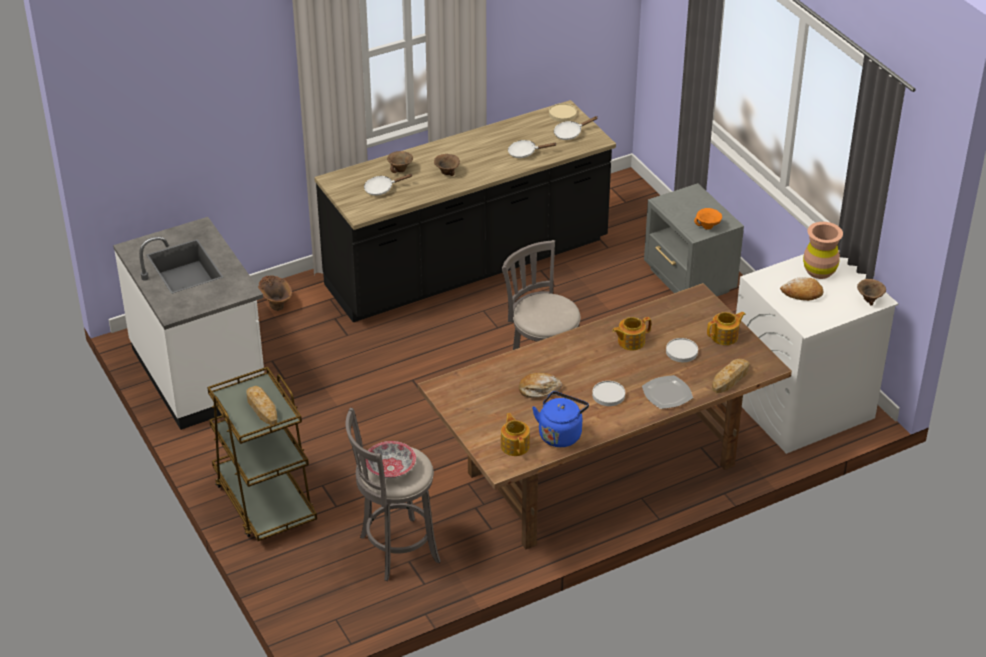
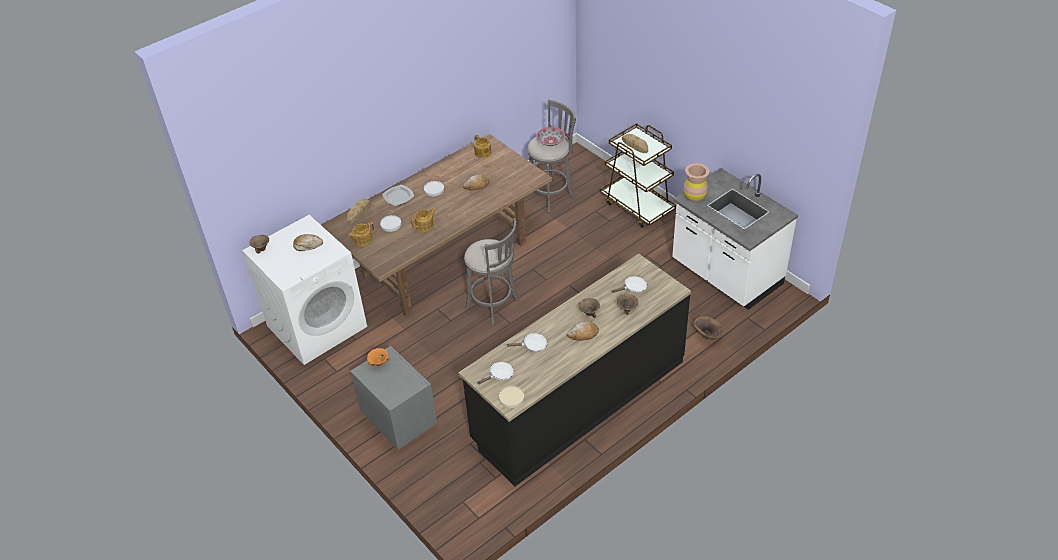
camera: 170 degrees right, 5 degrees up
blue kettle [532,391,589,447] -> none
brown vase [803,222,843,279] -> brown vase moved to [683,163,709,202]
none -> bread [567,321,599,341]

